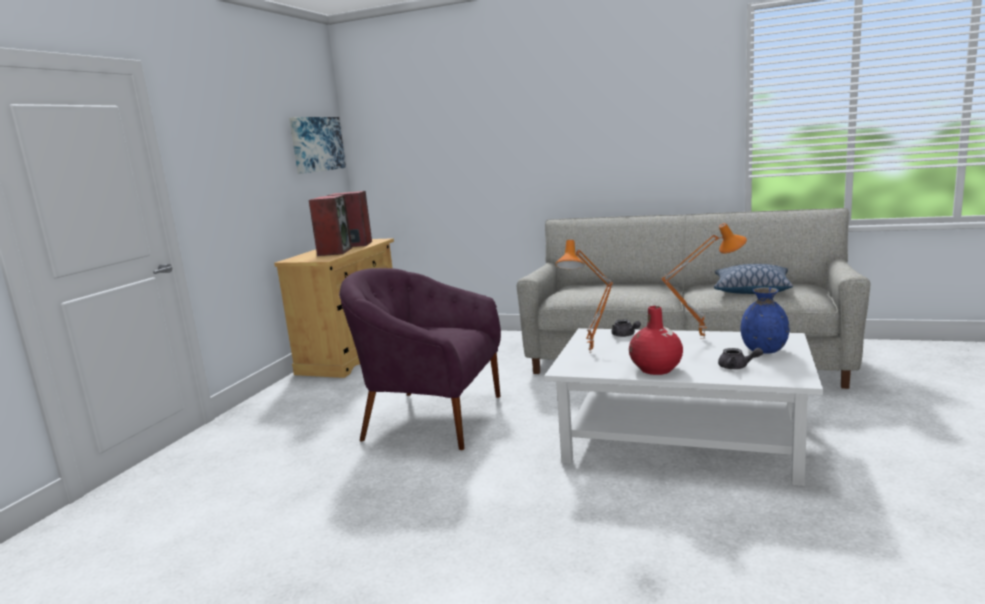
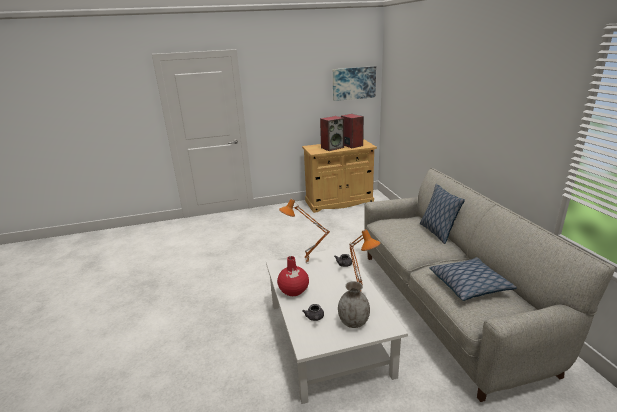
camera: 55 degrees right, 10 degrees up
purple armchair [339,268,501,450] -> none
blue vase [740,287,789,354] -> grey vase [338,281,370,328]
none -> pillow [420,184,465,244]

